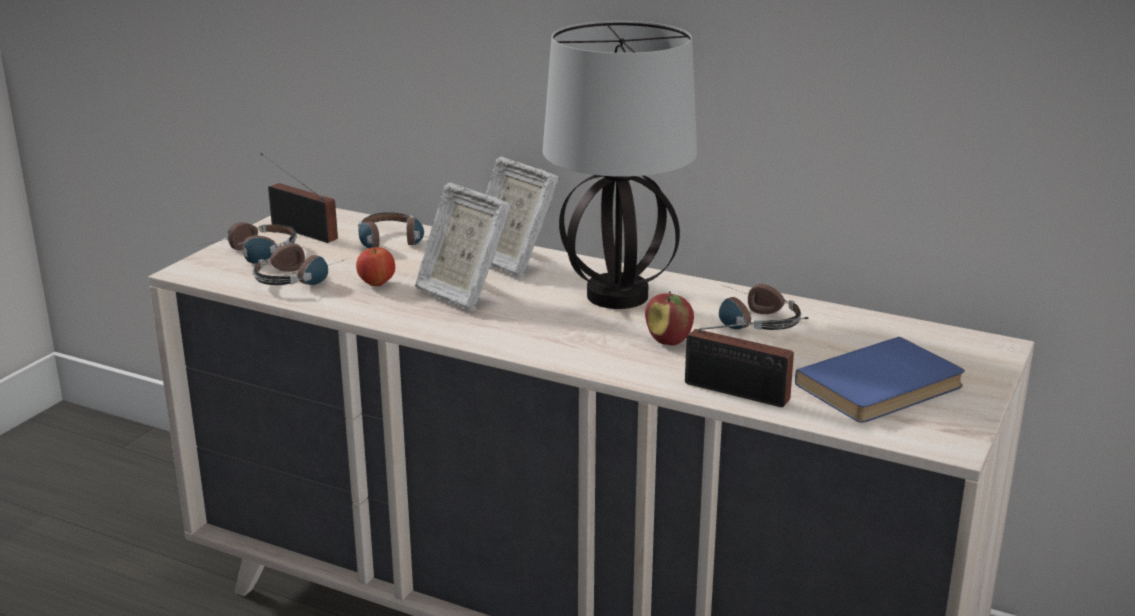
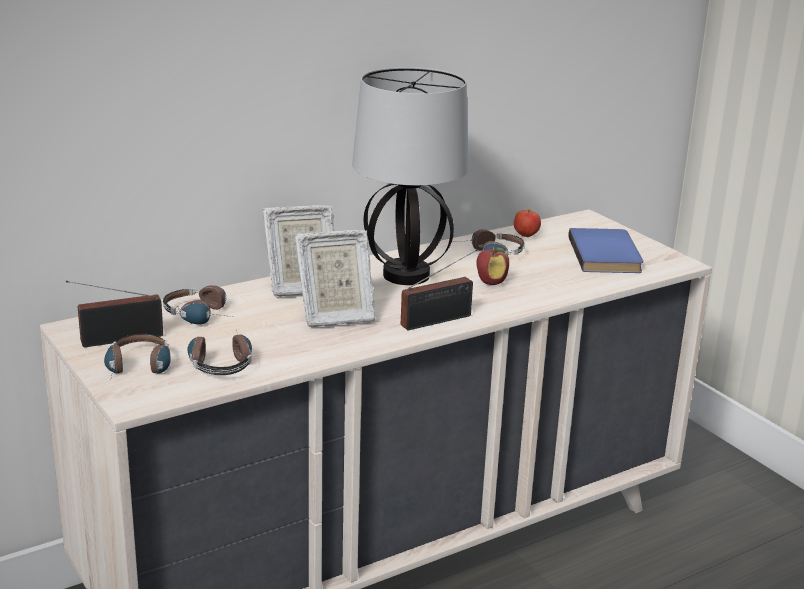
camera: 60 degrees left, 0 degrees up
apple [356,247,395,286] -> apple moved to [514,209,541,237]
radio [685,317,808,407] -> radio moved to [401,249,478,330]

